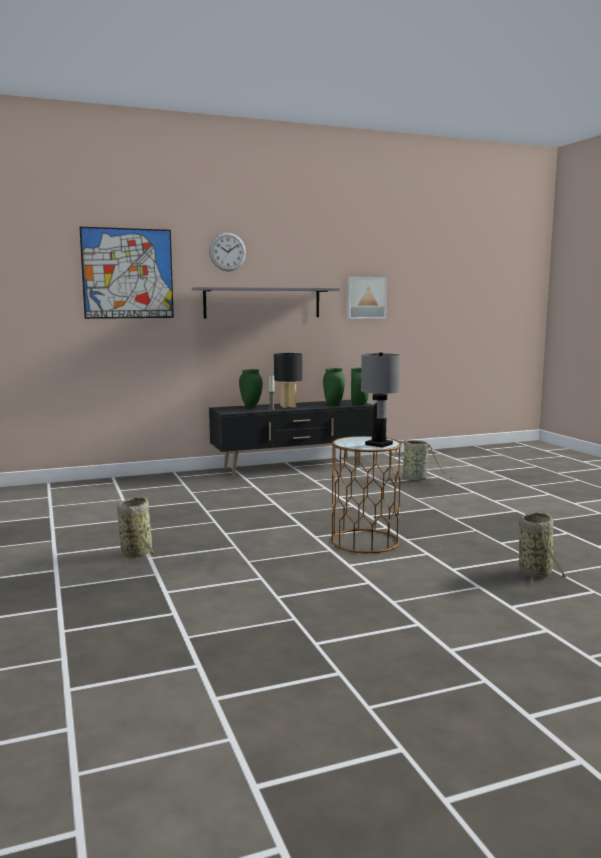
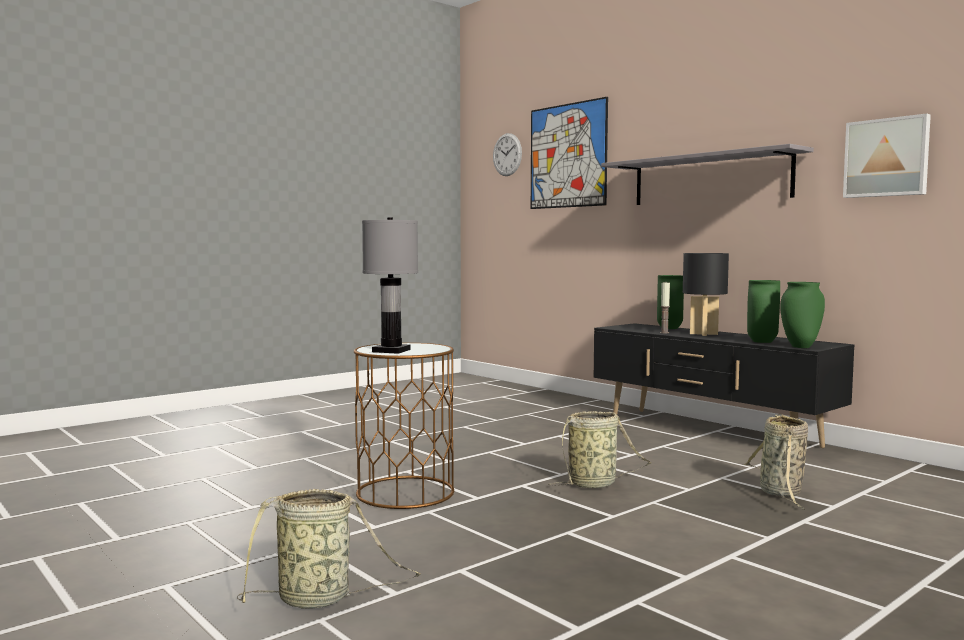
camera: 70 degrees right, 5 degrees down
basket [117,497,156,564] -> basket moved to [549,411,651,488]
wall clock [209,232,246,271] -> wall clock moved to [493,133,522,176]

